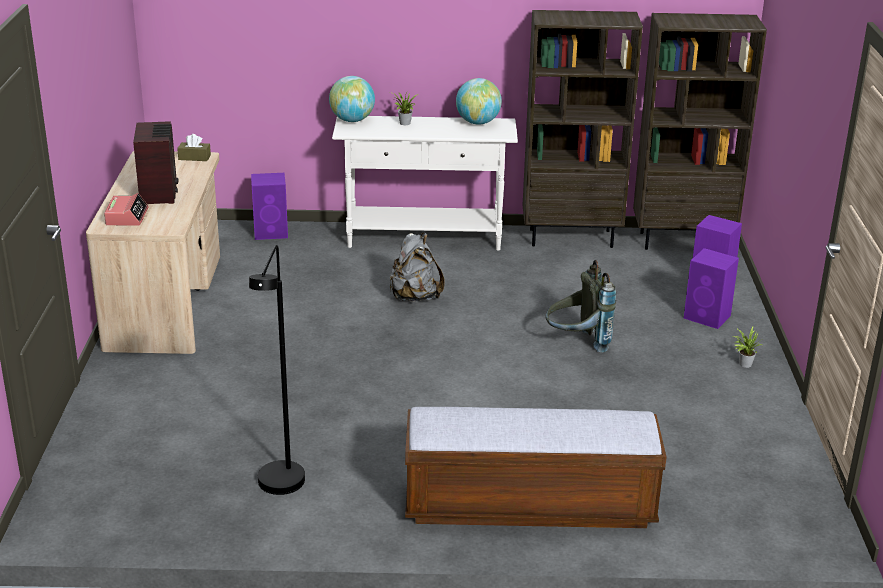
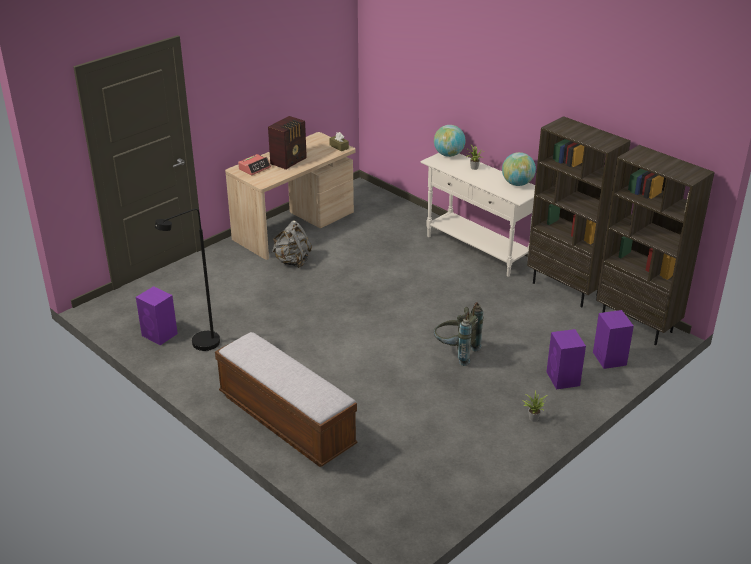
camera: 45 degrees right, 5 degrees up
purple speaker [251,173,288,240] -> purple speaker moved to [136,286,178,345]
grey backpack [390,233,445,301] -> grey backpack moved to [272,220,312,268]

